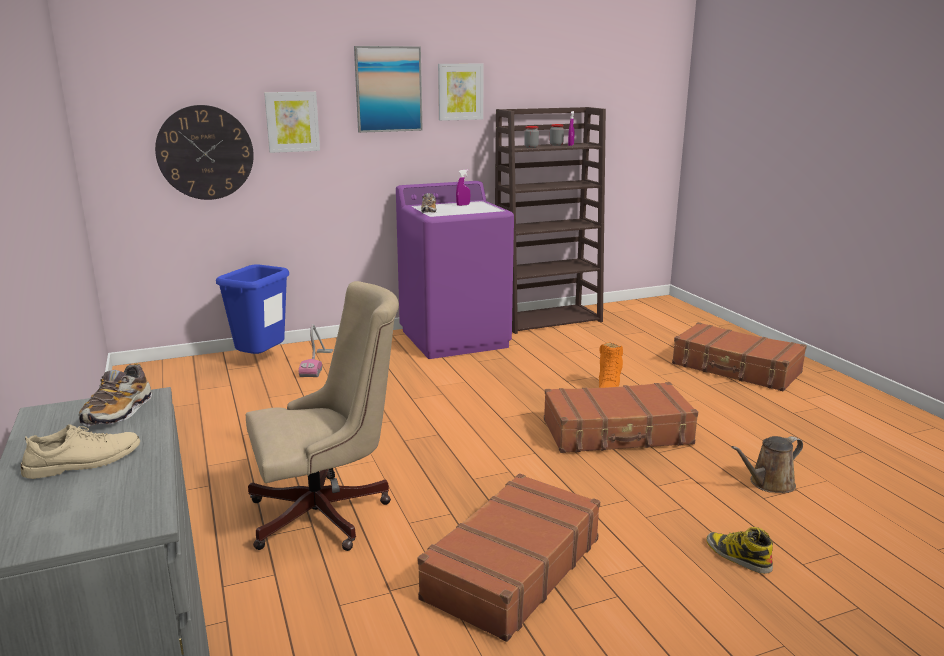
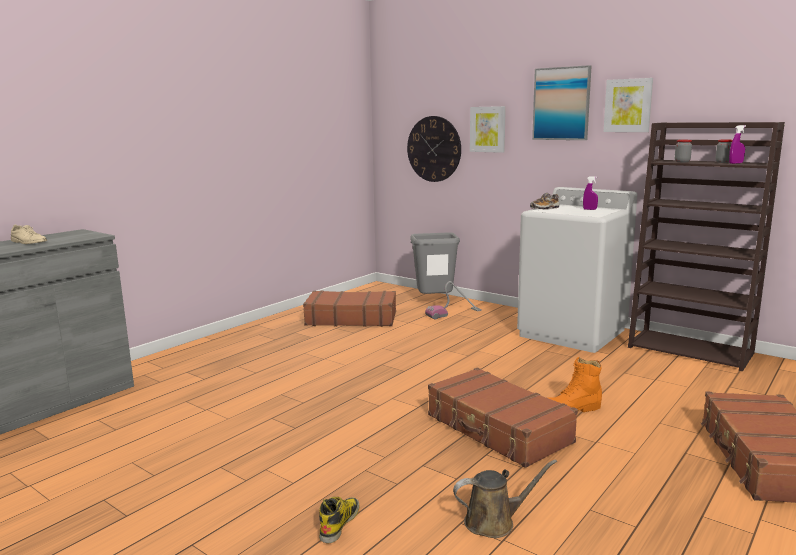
camera: 60 degrees right, 5 degrees down
shoe [79,363,152,426] -> none
blue trash can [216,264,289,354] -> grey trash can [410,232,460,294]
beige office chair [246,281,399,551] -> none
purple washing machine [396,181,514,359] -> white washing machine [517,187,637,353]
brown suitcase [417,474,600,642] -> brown suitcase moved to [303,290,396,327]
brown watering can [731,436,803,493] -> brown watering can turned 135 degrees clockwise [453,459,557,538]

